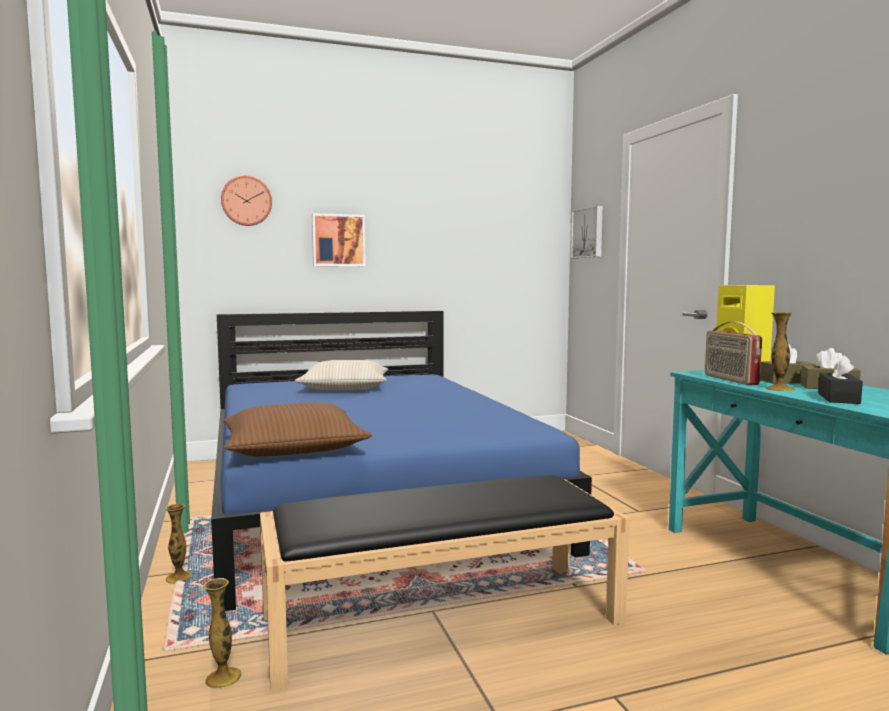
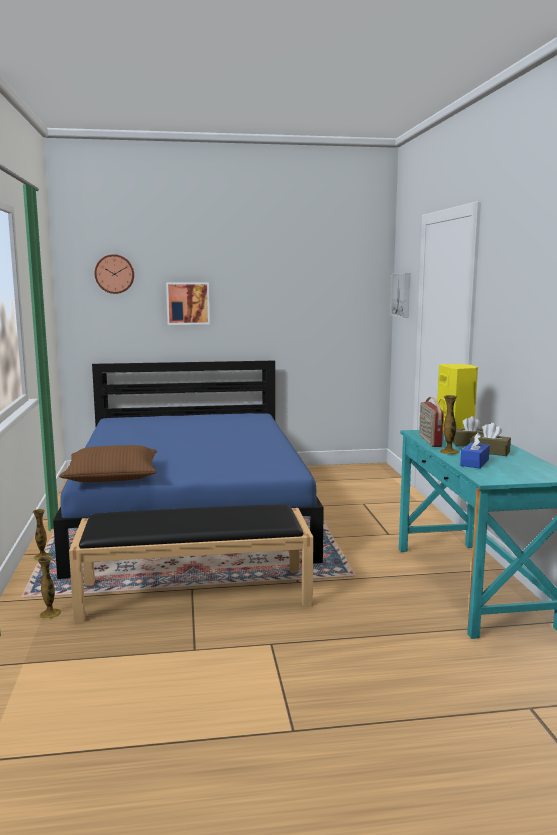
camera: 10 degrees right, 5 degrees up
beige pillow [295,360,388,390] -> none
black tissue box [818,355,863,404] -> blue tissue box [460,432,490,469]

